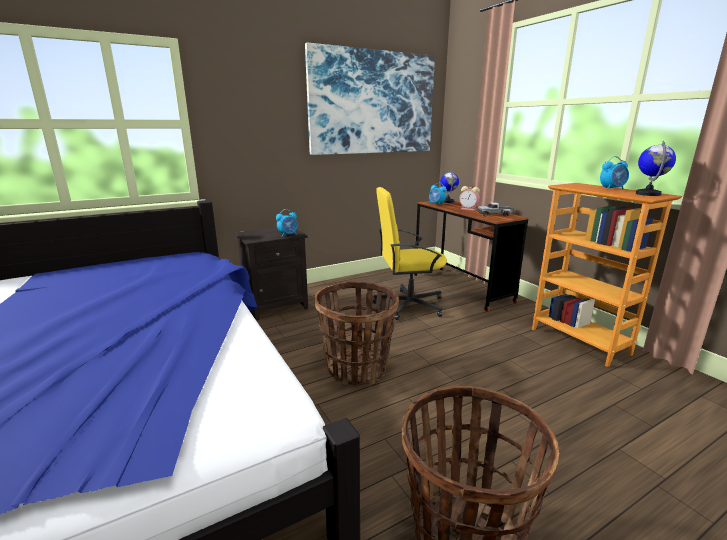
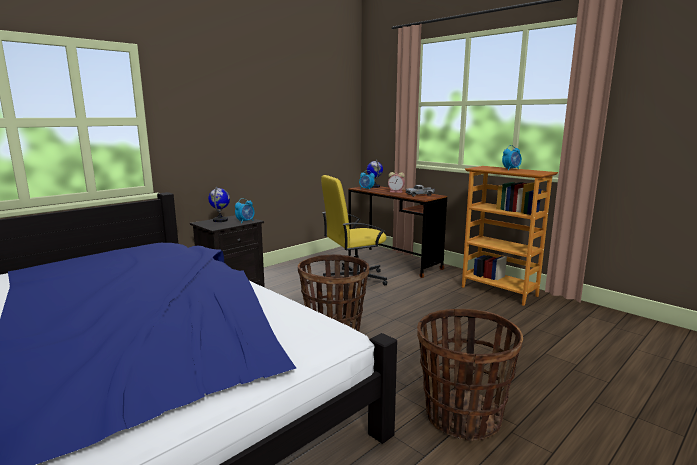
camera: 15 degrees left, 5 degrees down
picture [305,43,435,155] -> none
globe [636,141,676,196] -> globe moved to [208,186,230,222]

